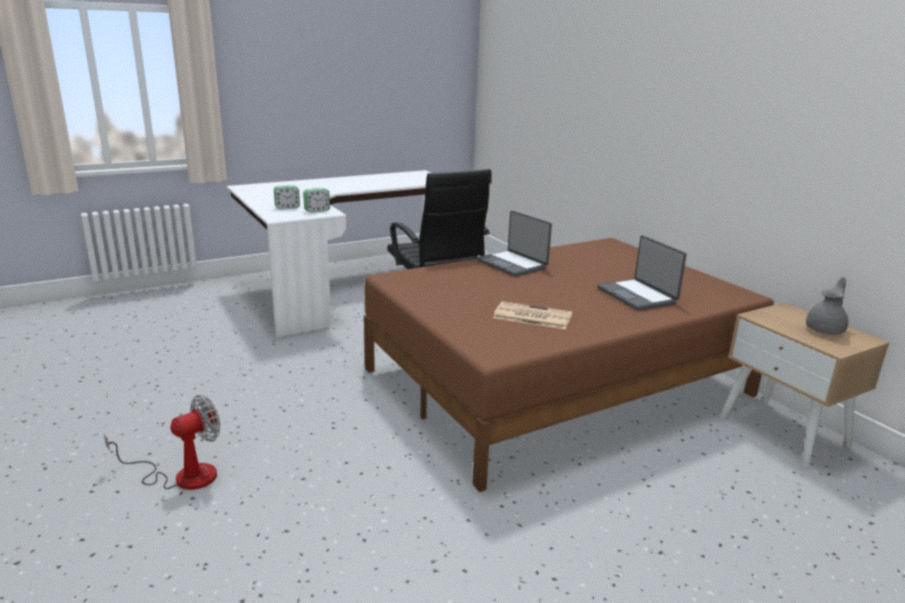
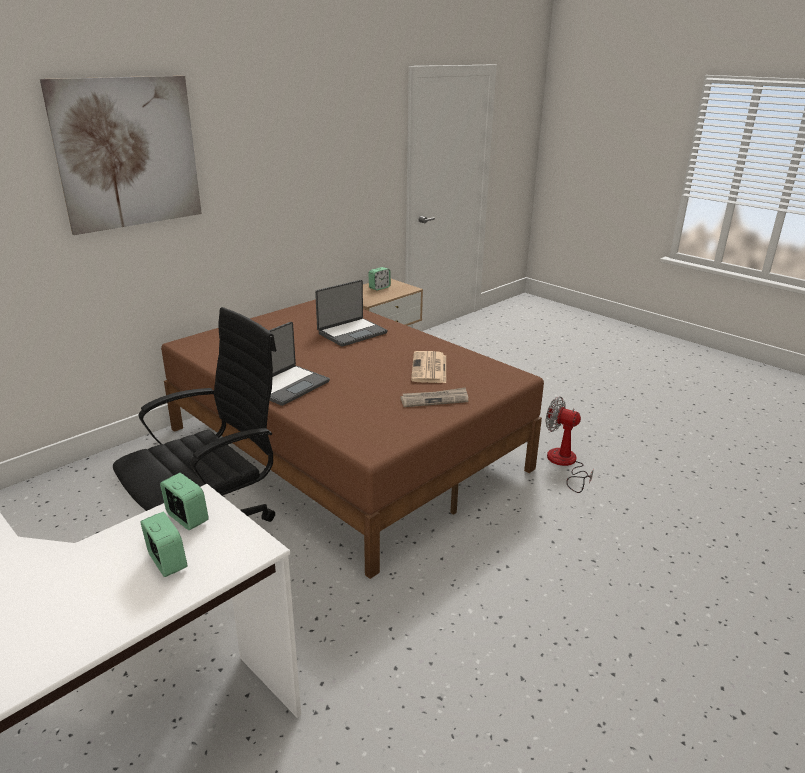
camera: 105 degrees left, 5 degrees up
fan [104,395,220,490] -> fan moved to [546,397,594,493]
grey teapot [806,277,848,334] -> alarm clock [368,267,391,290]
none -> picture [40,76,202,235]
none -> newspaper [400,387,468,407]

